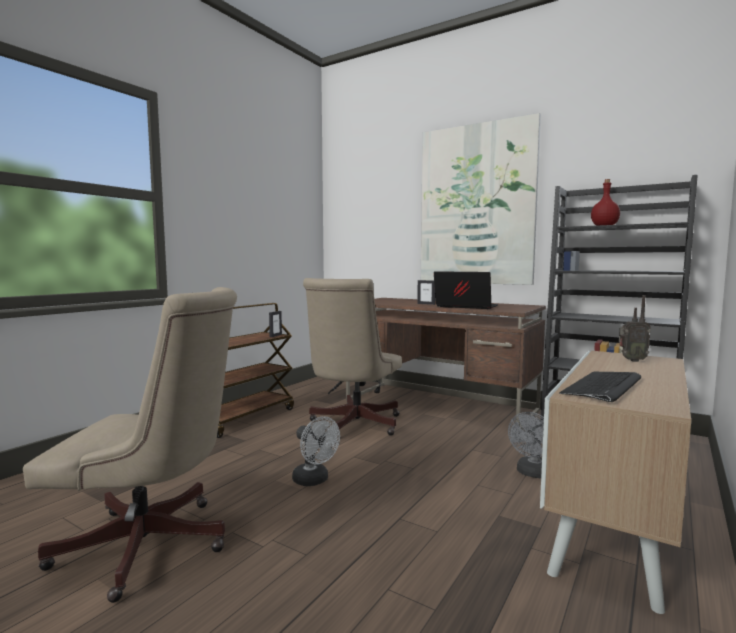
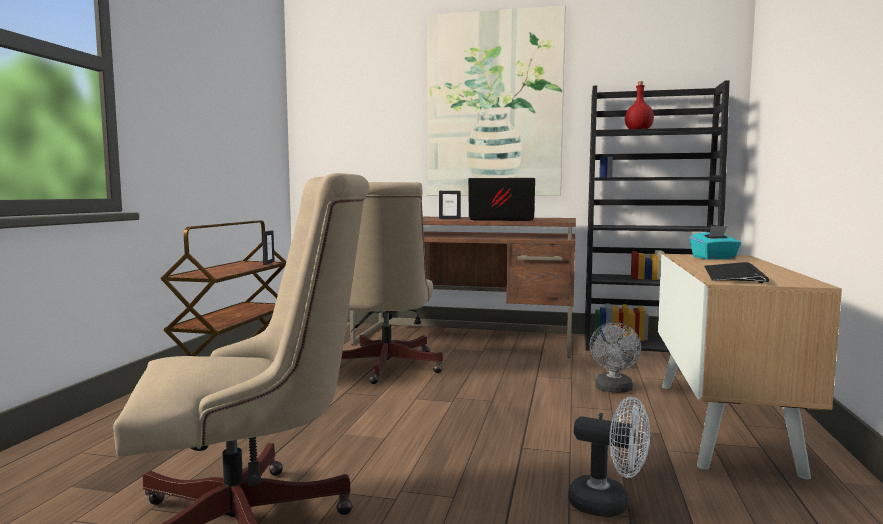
camera: 20 degrees left, 0 degrees up
white fan [292,416,340,486] -> white fan moved to [568,397,650,517]
radio [619,295,651,362] -> turquoise tissue box [690,226,741,260]

